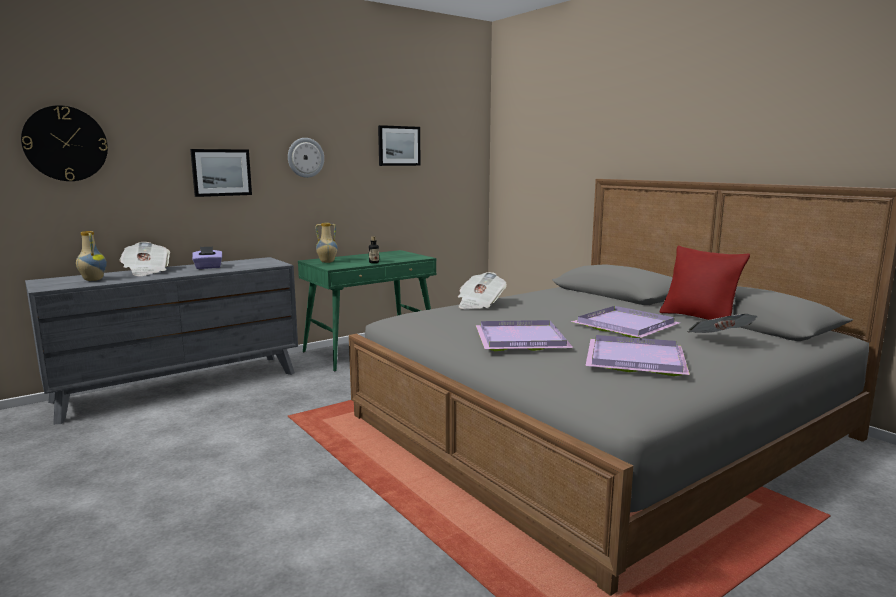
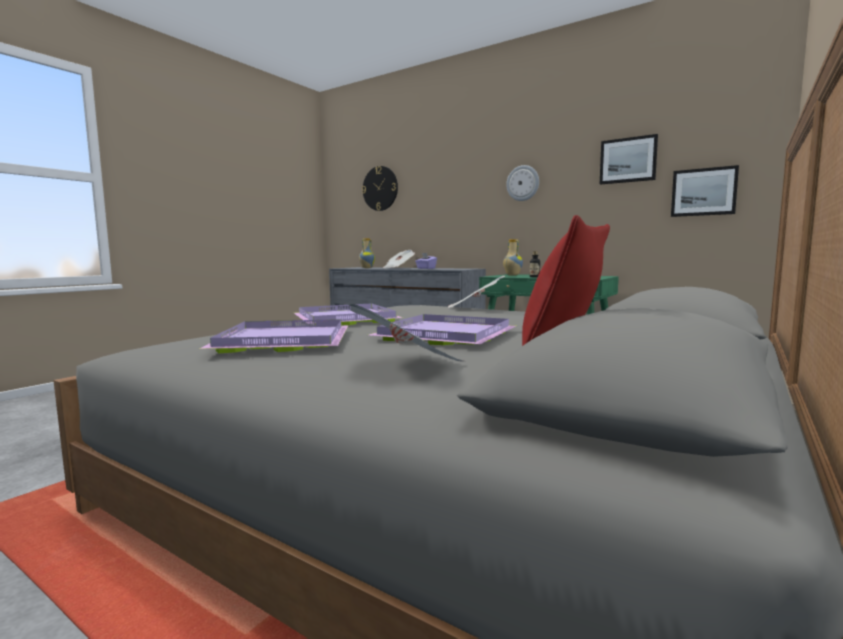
camera: 70 degrees right, 5 degrees down
picture [190,149,252,197] -> picture moved to [671,165,739,217]

